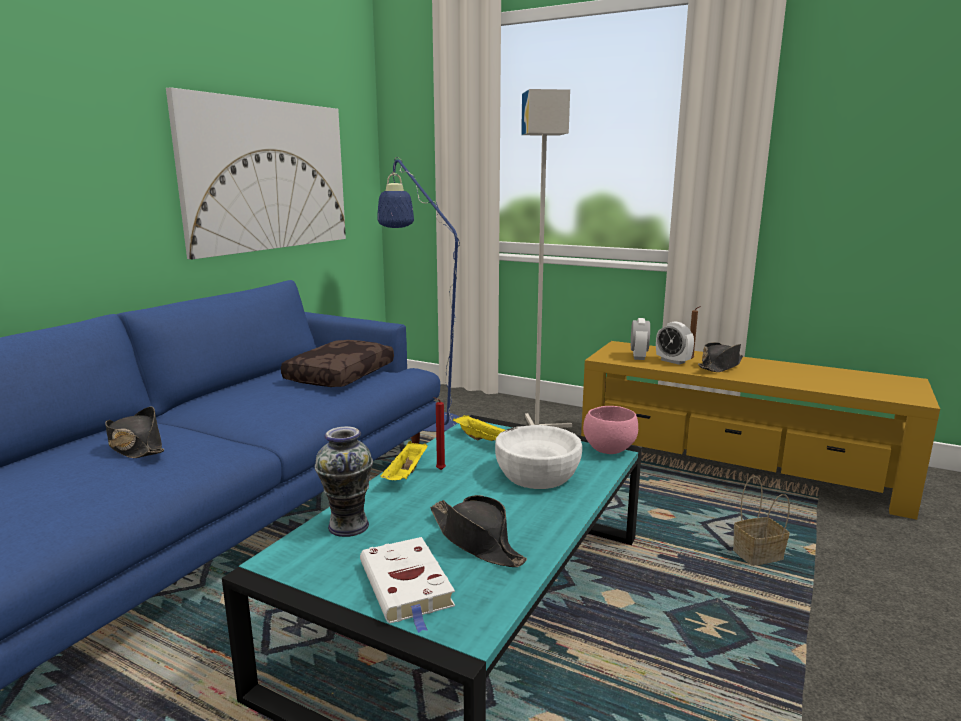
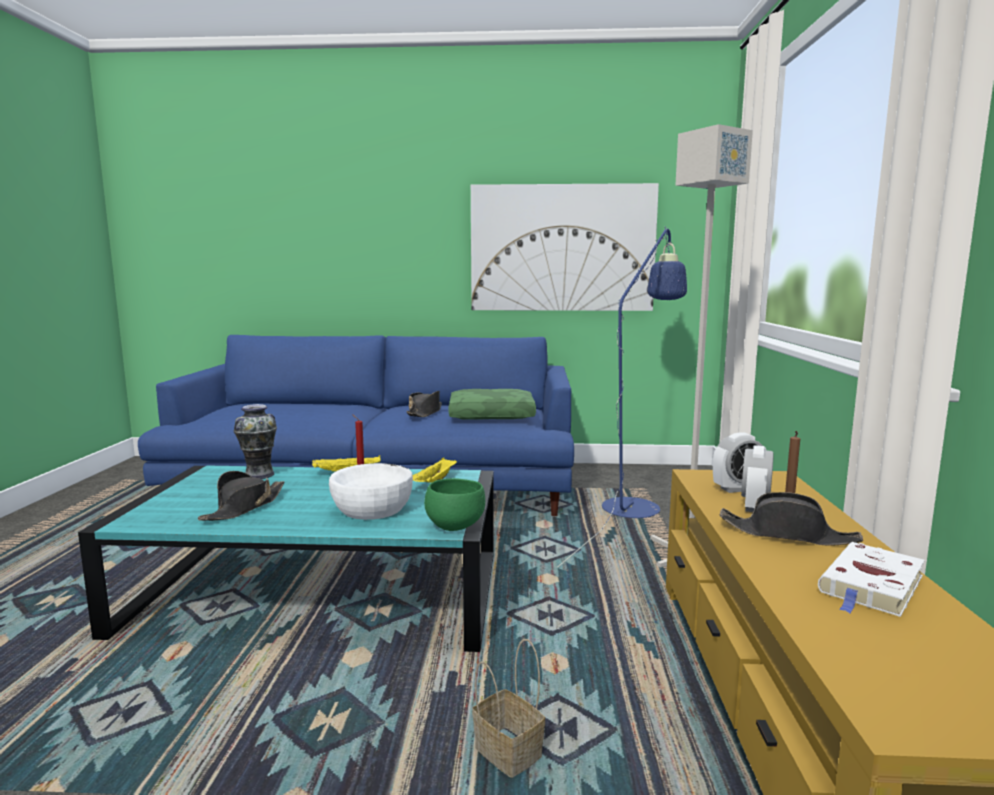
camera: 65 degrees right, 5 degrees down
black hat [105,406,164,458] -> black hat moved to [406,391,442,417]
brown pillow [281,340,394,387] -> green pillow [449,389,536,420]
white book [360,537,455,633] -> white book moved to [818,542,925,617]
pink bowl [583,406,638,454] -> green bowl [424,478,485,531]

